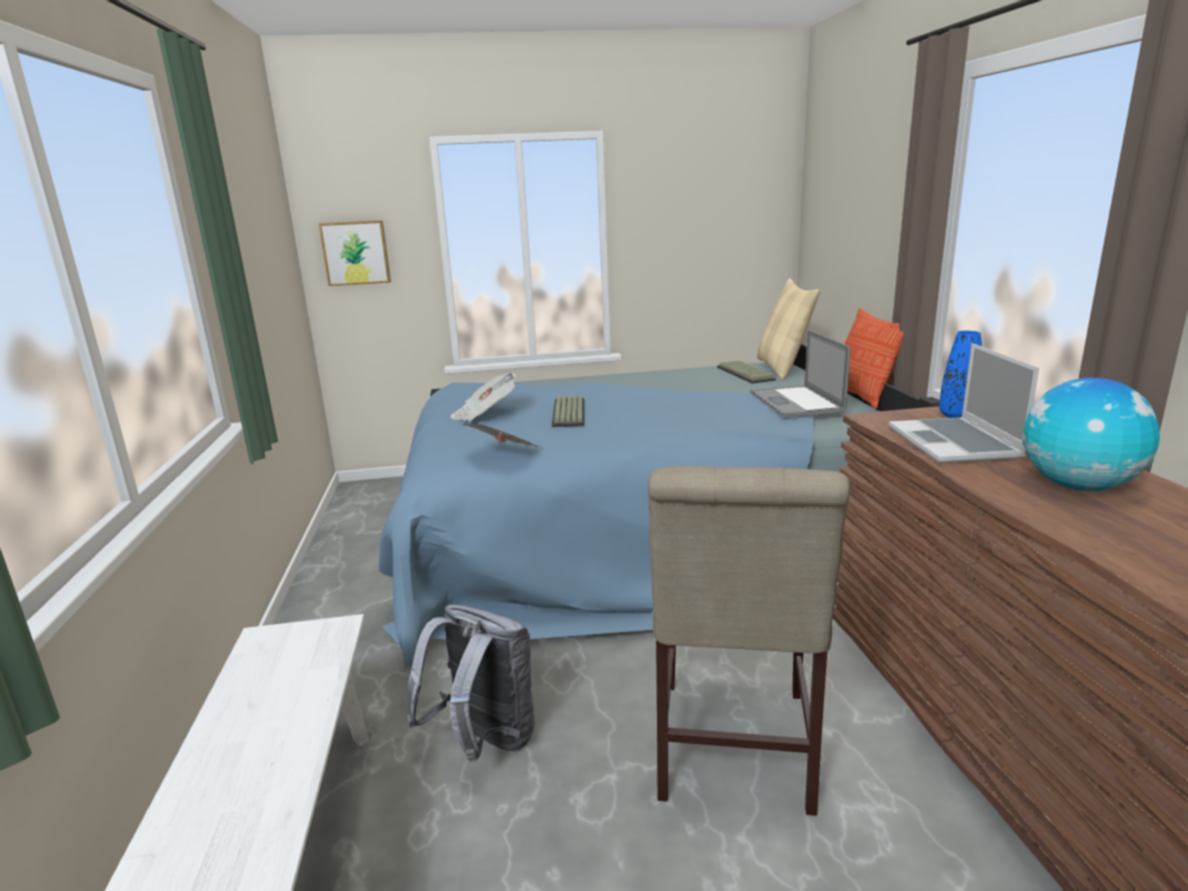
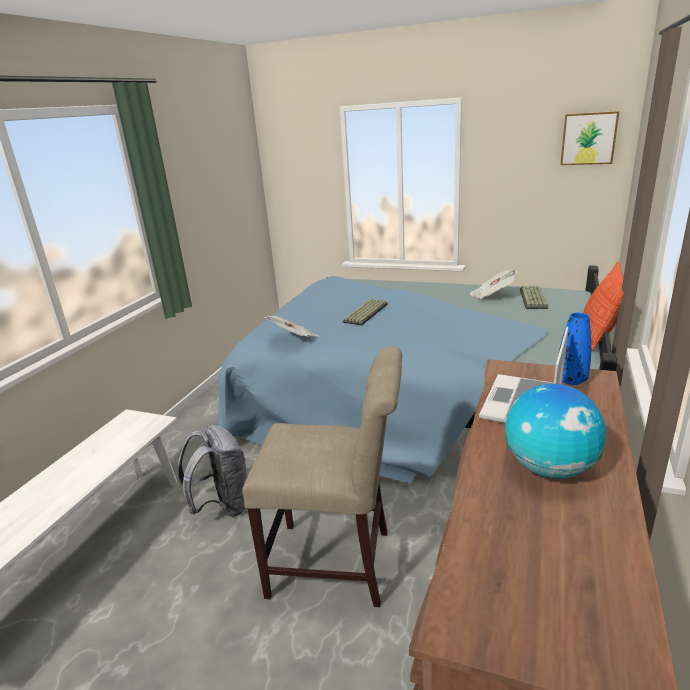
camera: 30 degrees right, 5 degrees up
picture [319,220,391,286] -> picture moved to [560,111,619,165]
newspaper [450,373,517,421] -> newspaper moved to [470,270,518,299]
beige chair [648,466,850,816] -> beige chair turned 120 degrees counterclockwise [242,346,402,607]
laptop [750,330,851,418] -> none
beige pillow [757,278,820,380] -> none

